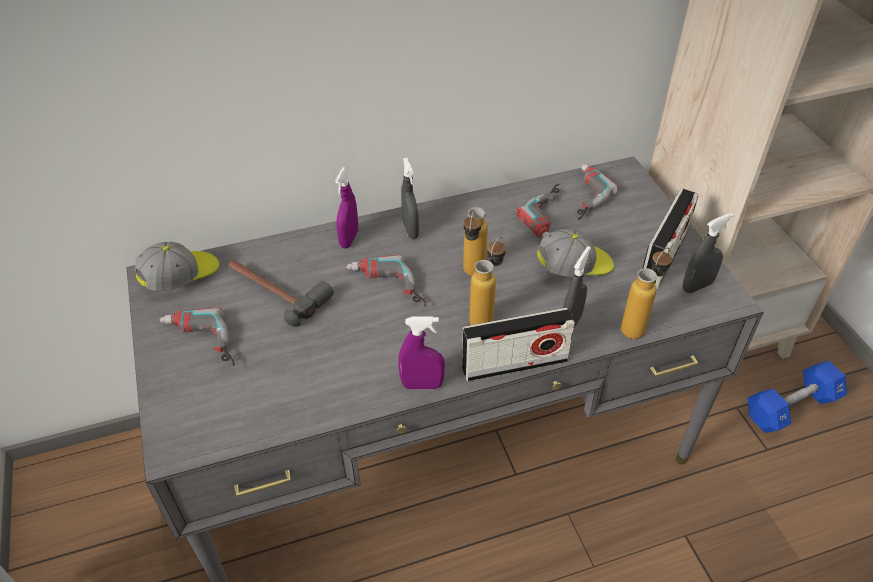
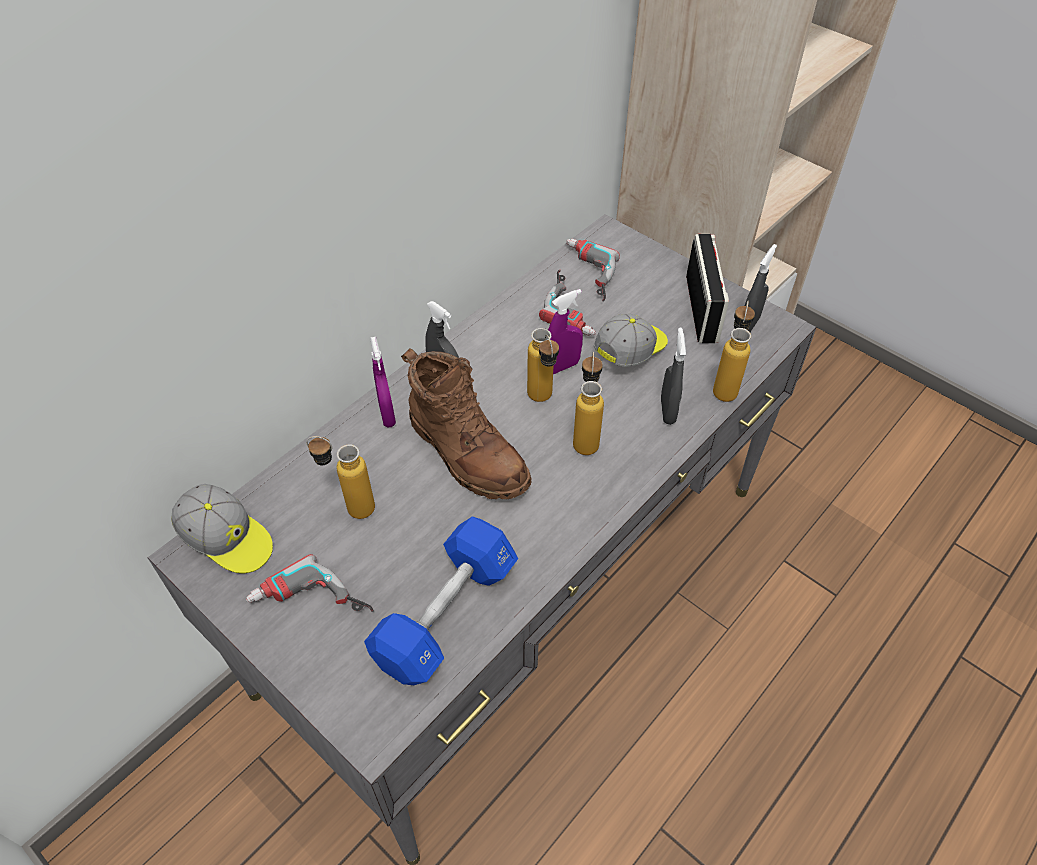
camera: 30 degrees left, 5 degrees up
cap [135,242,219,291] -> cap turned 105 degrees clockwise [171,484,273,574]
hammer [228,260,334,327] -> bottle [306,436,375,519]
power drill [346,255,426,307] -> brown boot [401,348,531,499]
purple spray bottle [399,316,445,389] -> purple spray bottle moved to [548,289,583,374]
radio [462,308,575,381] -> none
blue dumbbell [747,361,847,433] -> blue dumbbell moved to [364,517,518,685]

